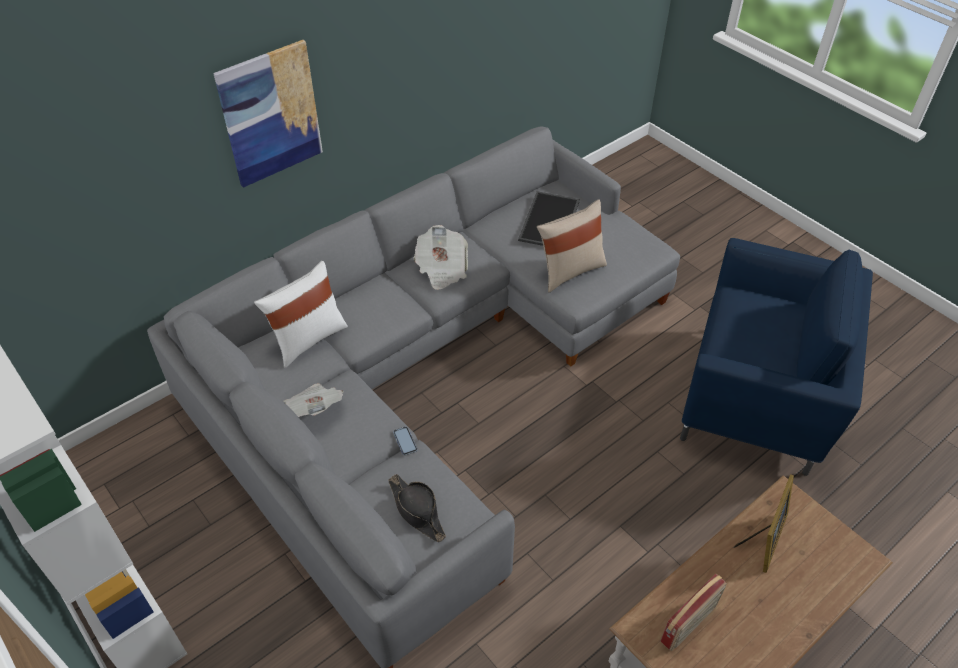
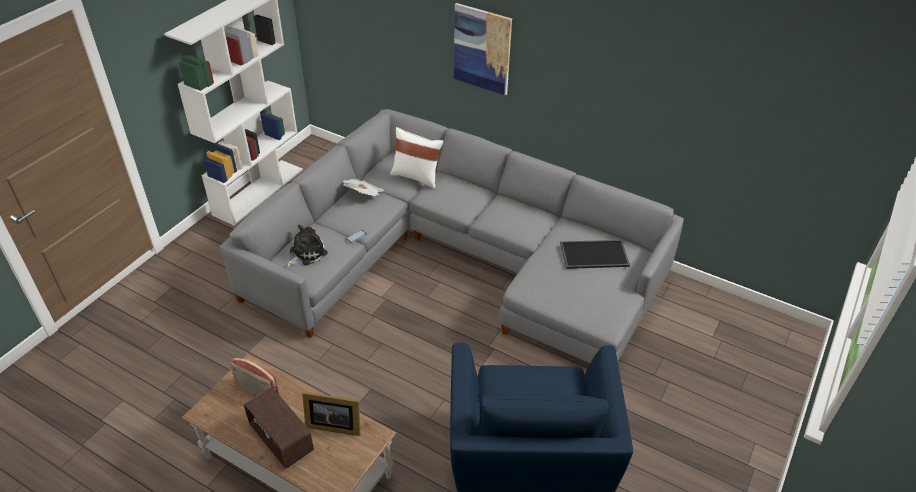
camera: 70 degrees right, 5 degrees down
black hat [388,474,446,542] -> plush toy [286,225,328,267]
newspaper [414,225,468,290] -> none
beige pillow [537,199,607,293] -> none
none -> radio [244,387,314,468]

